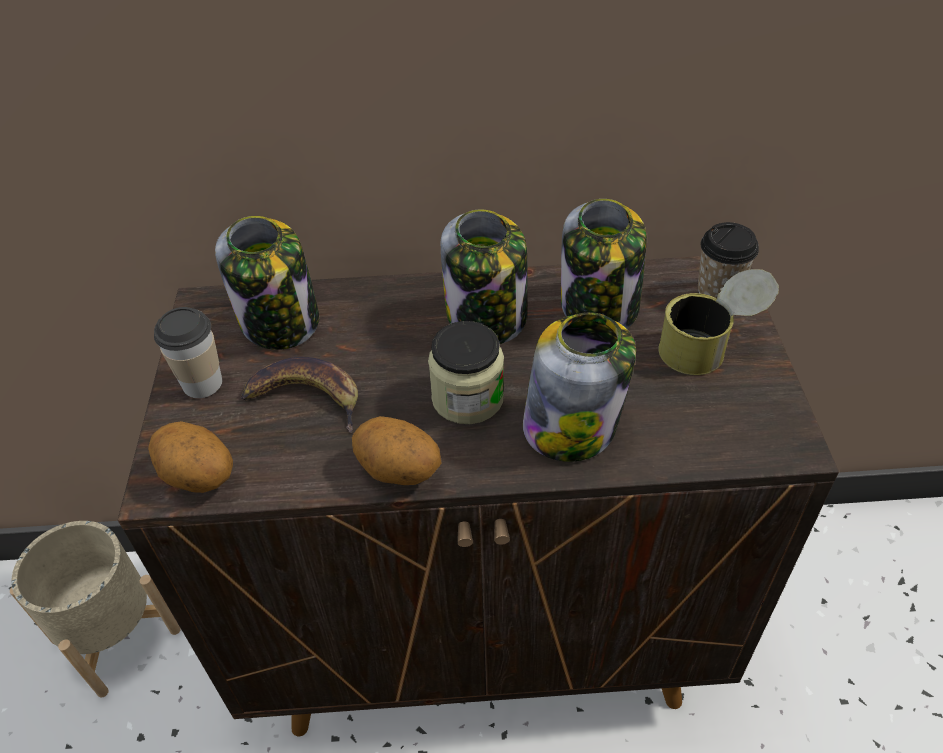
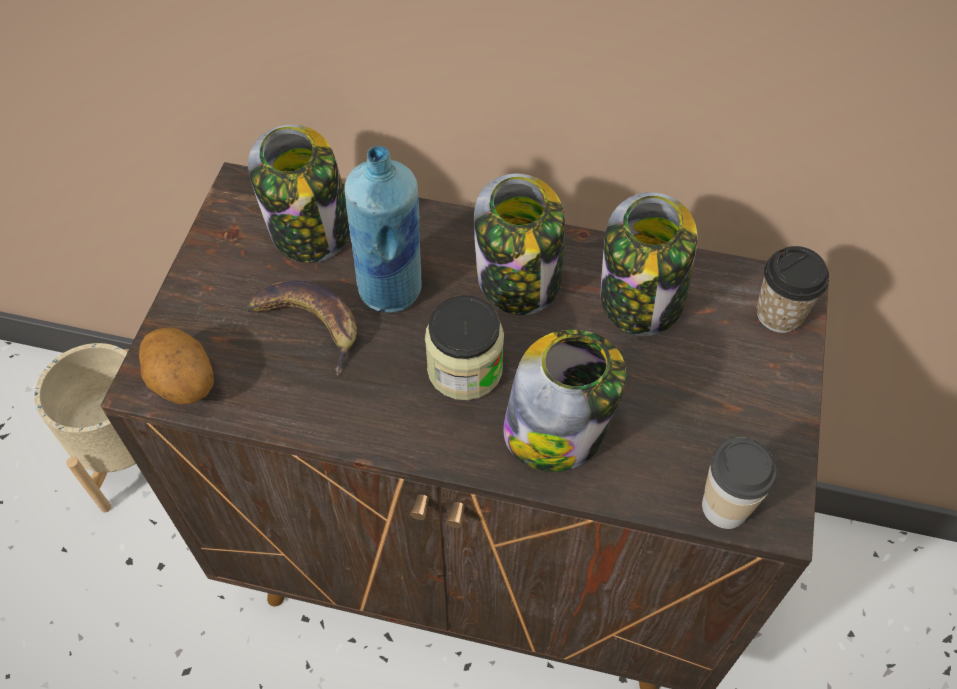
camera: 15 degrees right, 10 degrees up
cup [154,307,222,398] -> cup moved to [702,437,777,529]
potato [352,416,442,485] -> none
can [659,269,779,375] -> none
none -> blue bottle [344,146,422,313]

